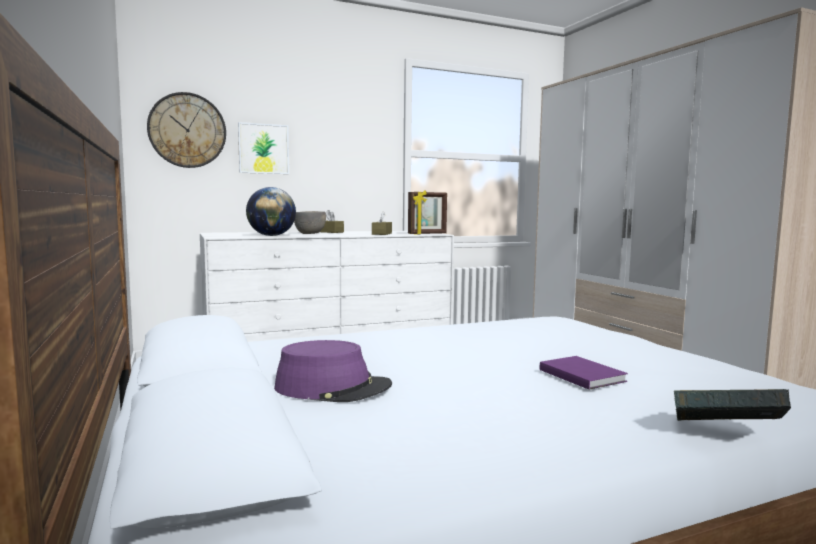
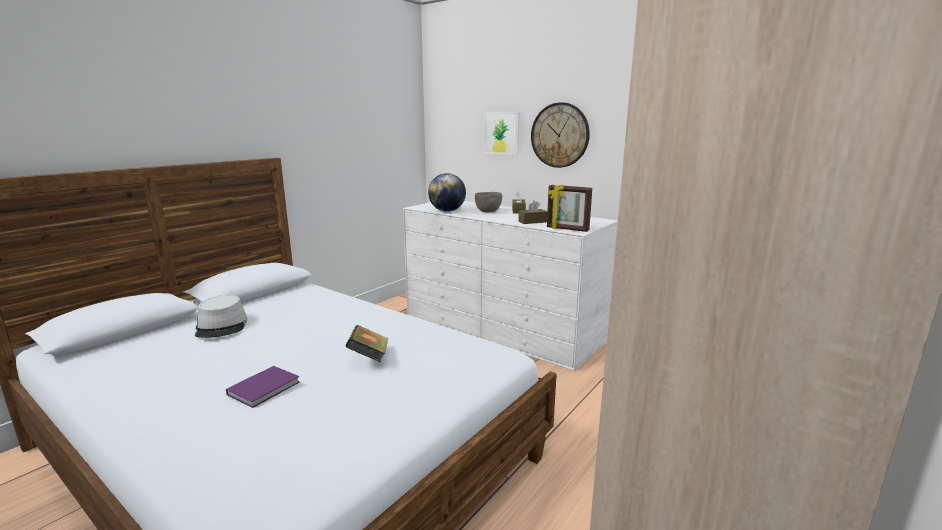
camera: 60 degrees right, 10 degrees up
wall clock [147,92,226,168] -> wall clock moved to [531,102,590,168]
purple hat [274,340,392,402] -> grey hat [195,295,248,338]
book [674,389,791,421] -> book moved to [345,325,388,362]

